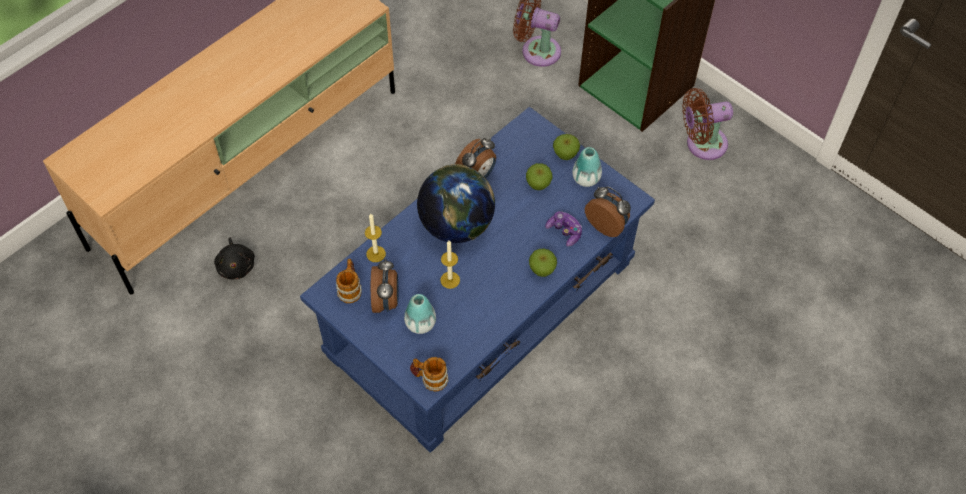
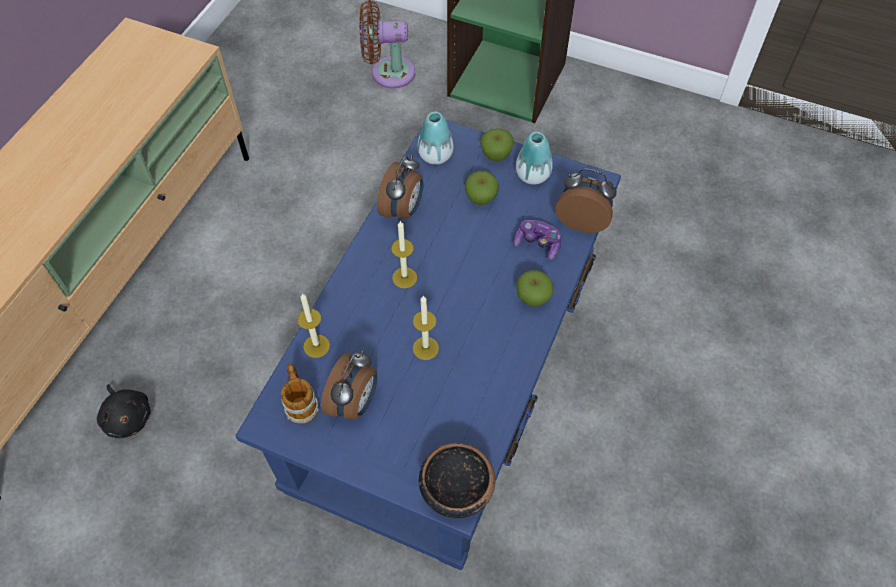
camera: 20 degrees left, 0 degrees up
alarm clock [371,259,398,313] -> alarm clock turned 45 degrees clockwise [321,350,377,420]
vase [404,294,436,334] -> vase moved to [418,112,453,165]
mug [410,357,449,391] -> bowl [419,443,495,518]
globe [417,164,495,243] -> candle [391,221,417,288]
brown fan [682,88,733,160] -> none

